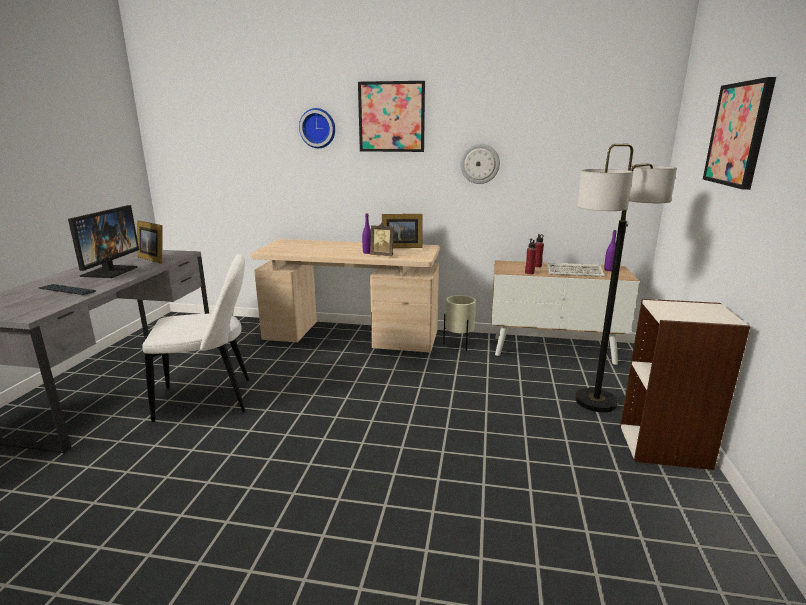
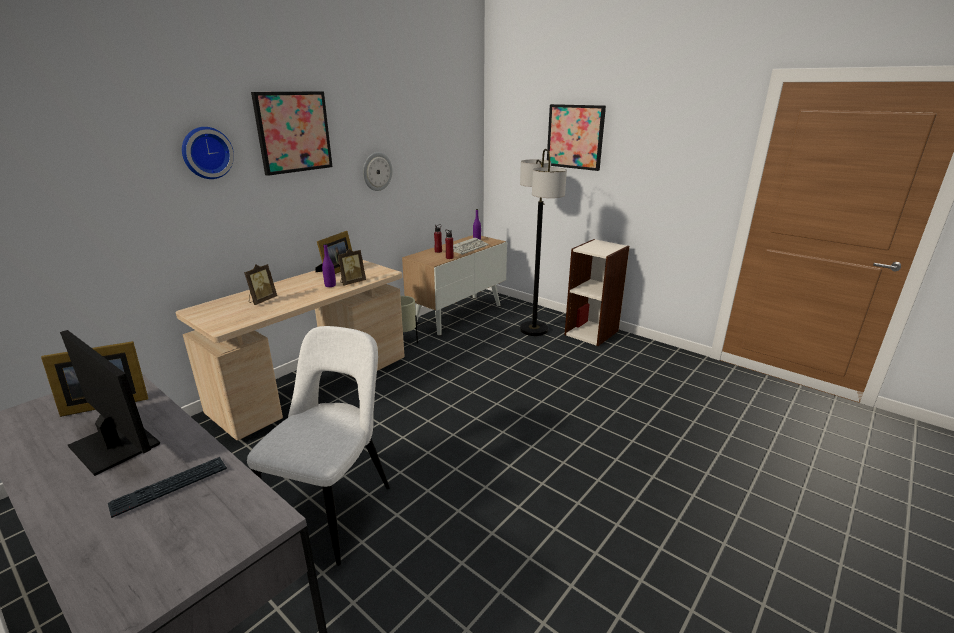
camera: 60 degrees left, 5 degrees up
none -> picture frame [244,264,277,305]

